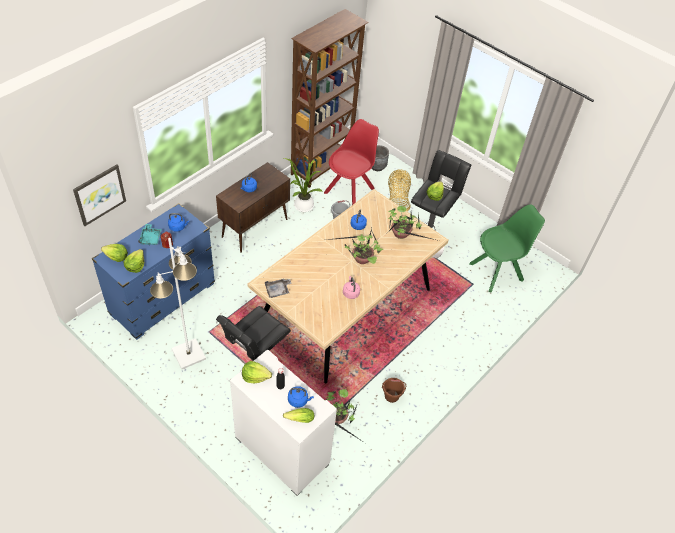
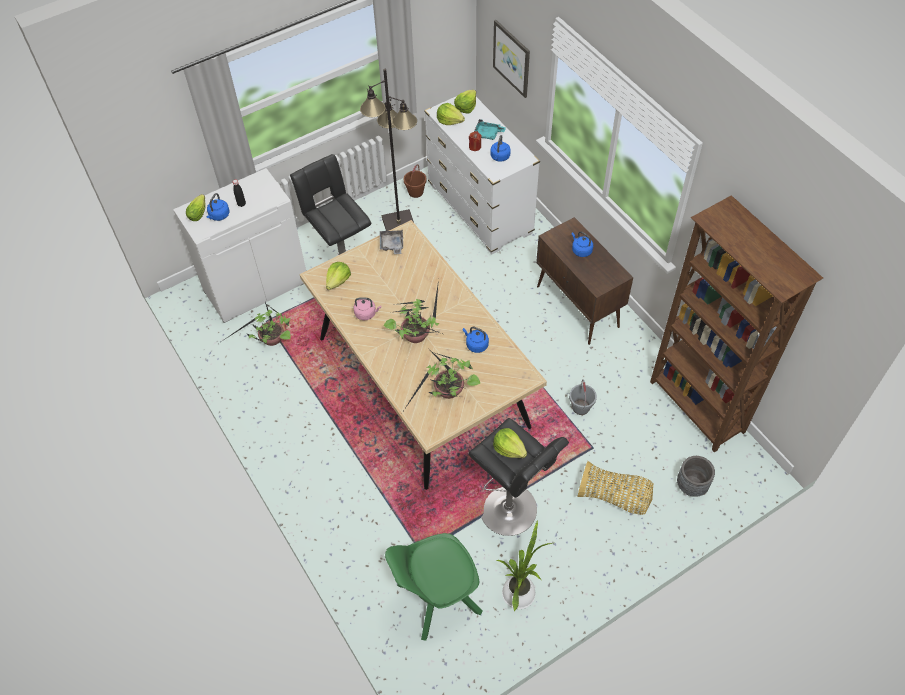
camera: 110 degrees right, 5 degrees up
blue dresser [92,203,215,340] -> white dresser [424,96,540,255]
white floor lamp [150,238,206,369] -> black floor lamp [360,69,417,231]
lettuce [242,361,272,383] -> lettuce moved to [326,262,351,290]
potted plant [284,158,323,212] -> potted plant moved to [495,520,552,611]
red chair [324,119,379,205] -> none
brown bucket [382,378,406,403] -> brown bucket moved to [404,164,427,198]
green chair [469,204,545,293] -> green chair turned 75 degrees clockwise [385,533,483,641]

